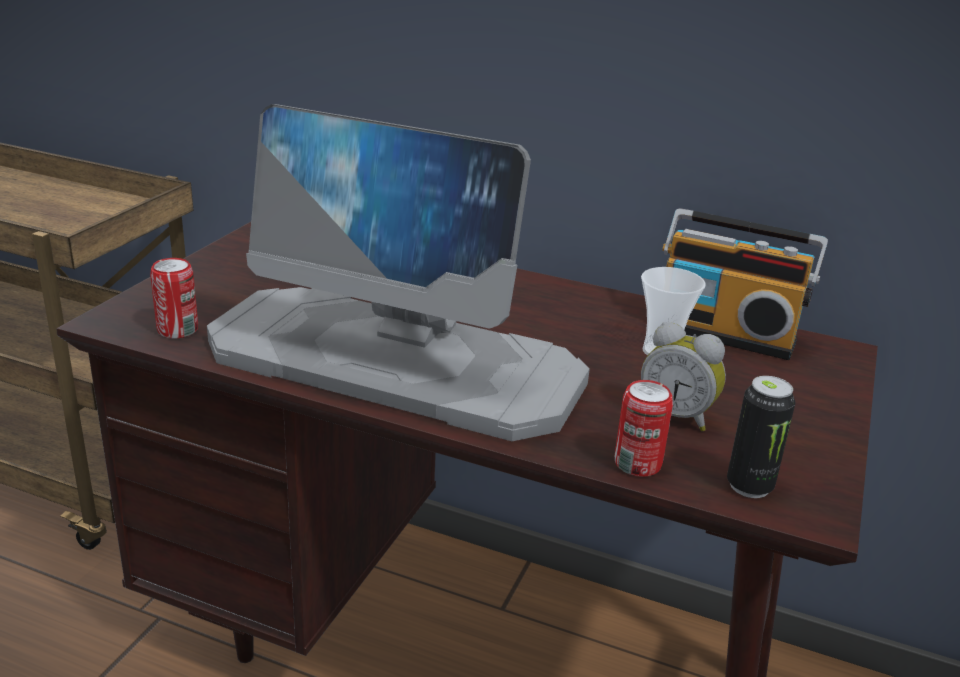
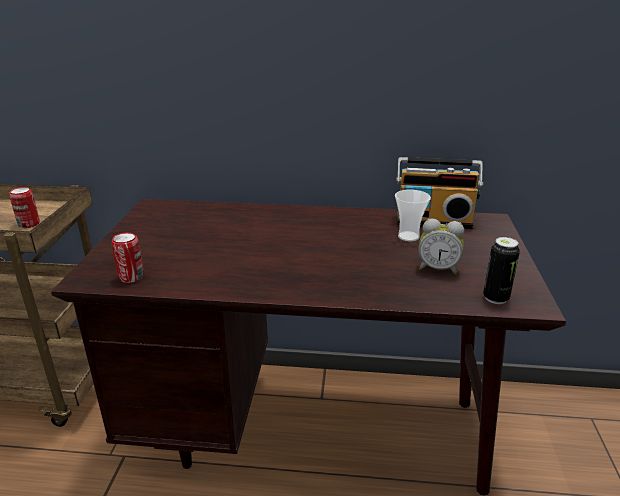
camera: 15 degrees left, 0 degrees up
monitor [207,104,590,441] -> none
can [615,380,673,477] -> can moved to [9,187,40,228]

